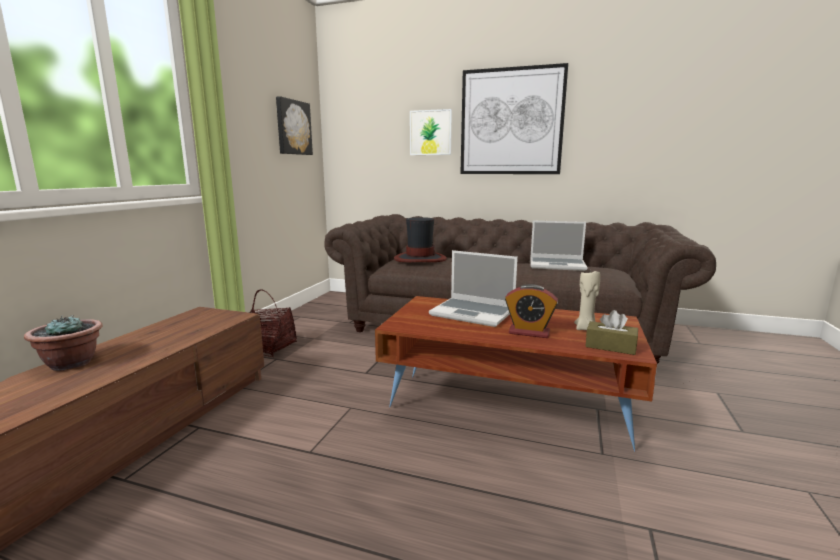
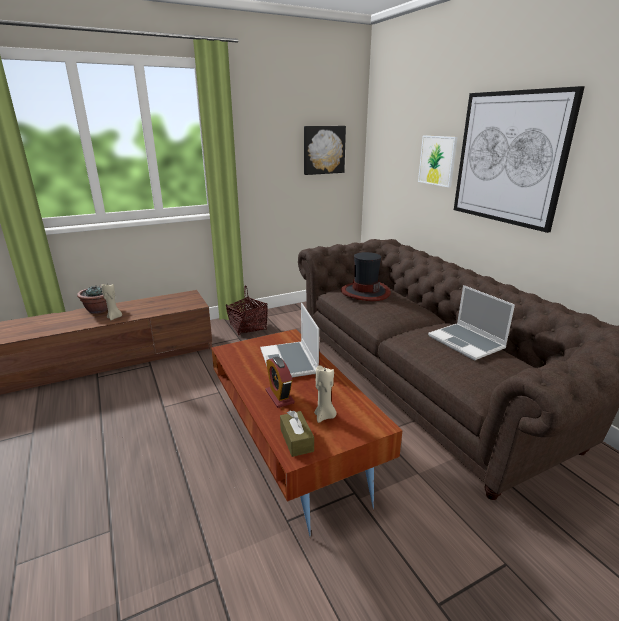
camera: 45 degrees right, 10 degrees up
none -> beige candle [101,284,122,320]

